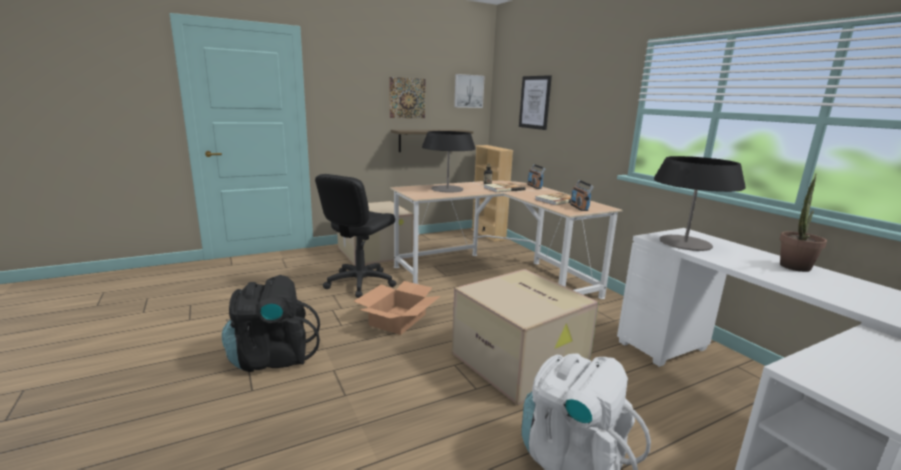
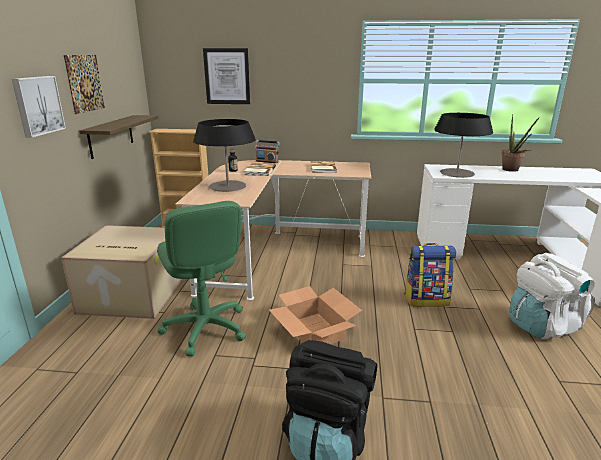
camera: 55 degrees left, 5 degrees up
black office chair [315,174,396,298] -> green office chair [157,201,246,357]
cardboard box [452,269,599,405] -> backpack [404,243,456,307]
picture [454,74,485,108] -> picture moved to [12,76,66,138]
radio [570,180,594,211] -> none

